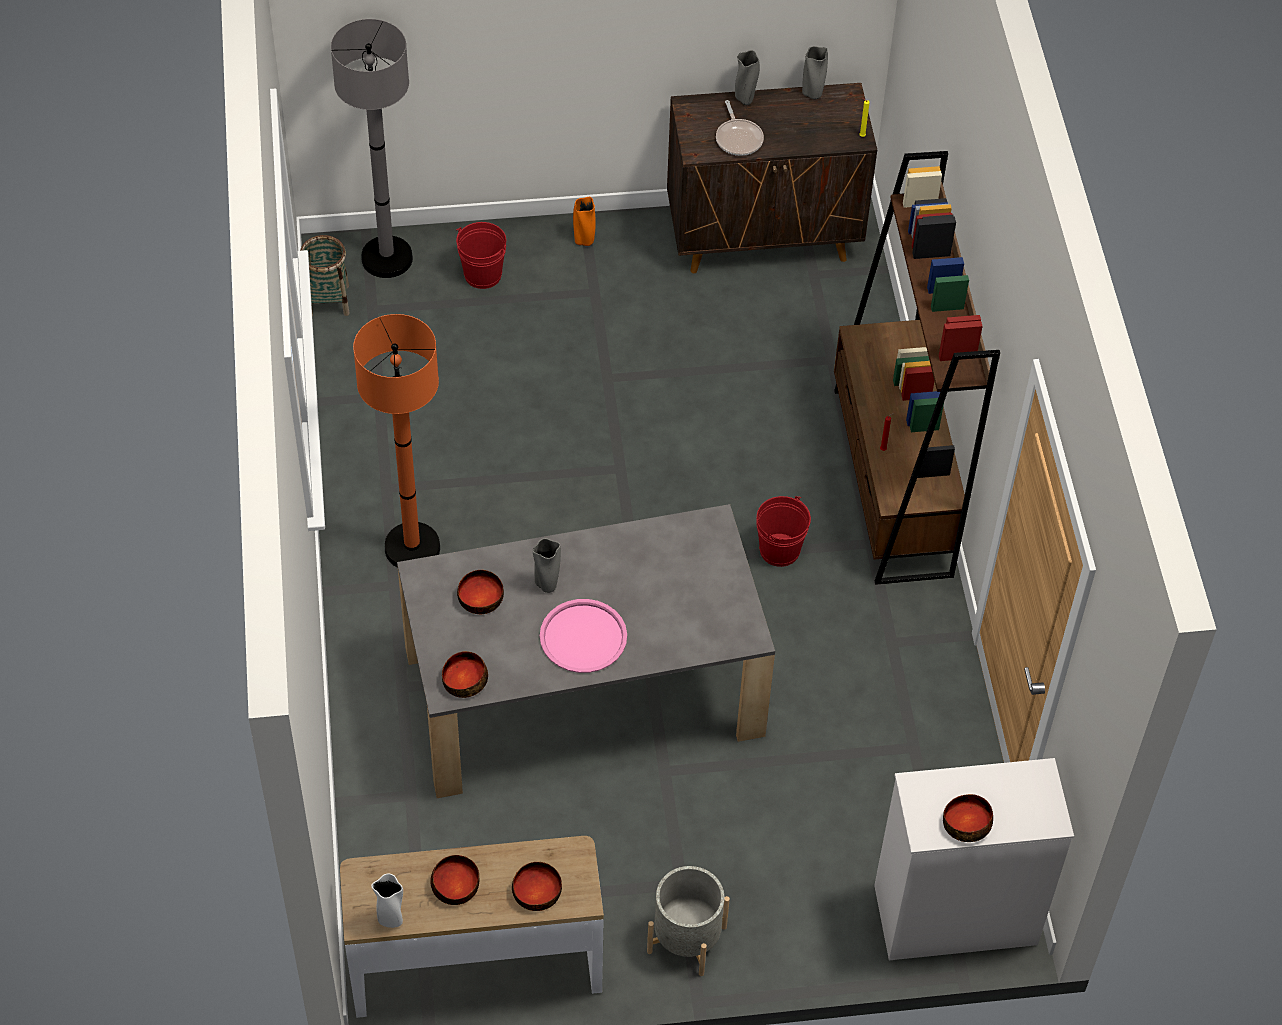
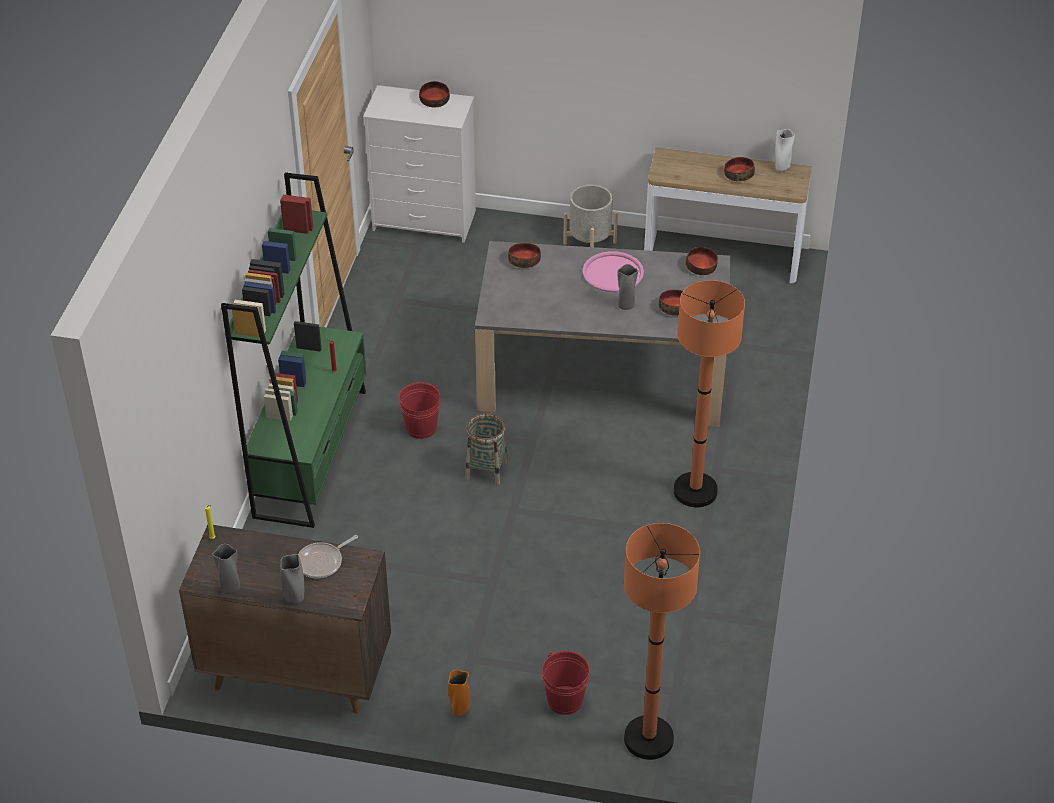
camera: 160 degrees left, 10 degrees down
basket [300,235,350,317] -> basket moved to [465,413,508,485]
grey floor lamp [331,19,413,278] -> orange floor lamp [624,523,700,760]
bowl [512,862,562,911] -> bowl moved to [508,243,541,268]
frying pan [716,100,764,156] -> frying pan turned 135 degrees counterclockwise [298,535,358,579]
brown bookcase [834,151,1000,585] -> green bookcase [221,173,367,528]

